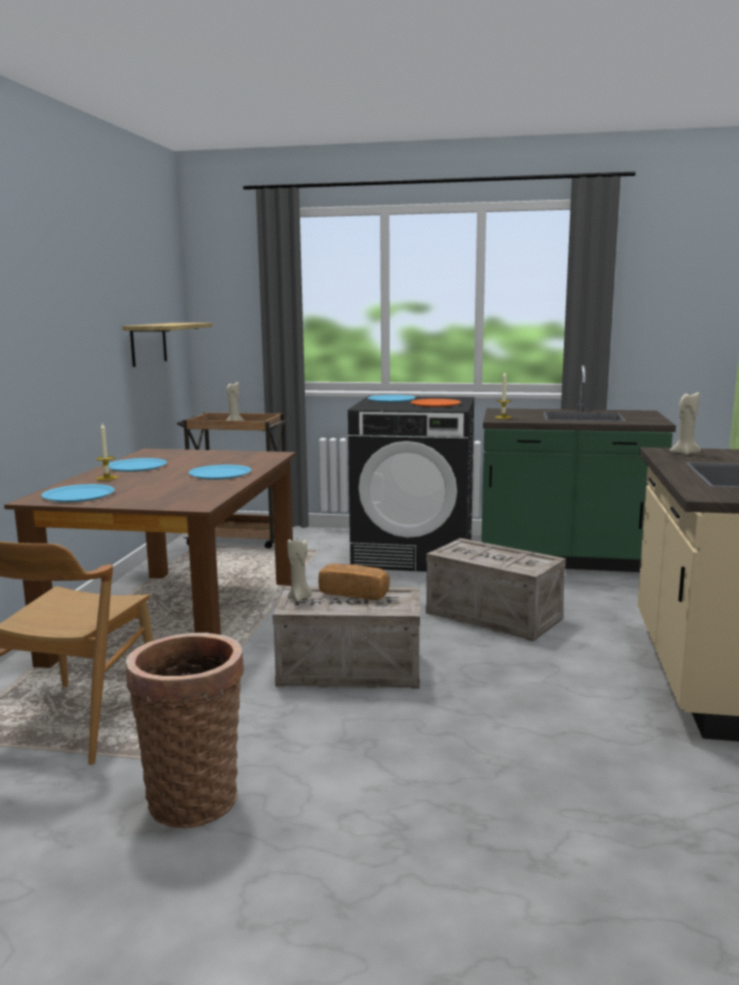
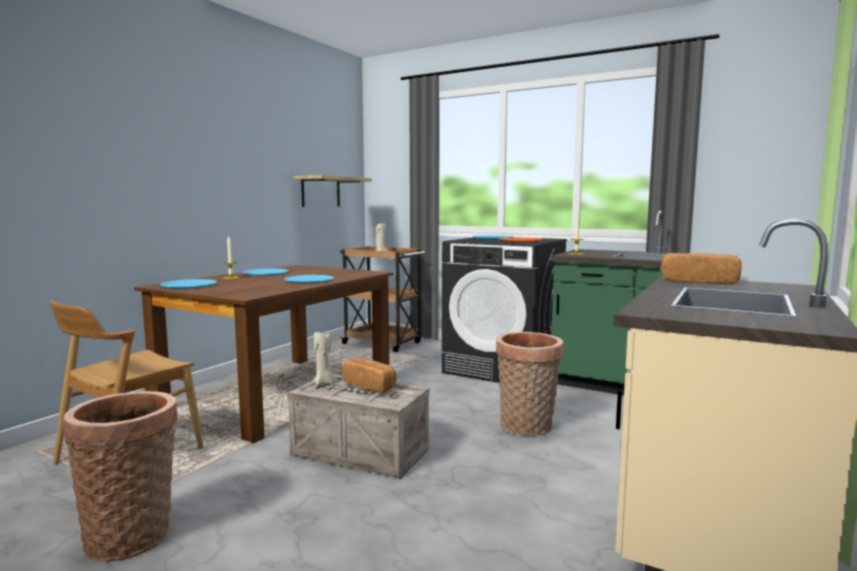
camera: 20 degrees right, 5 degrees down
crate [426,538,566,642] -> basket [496,332,563,435]
beige candle [670,392,701,455] -> bread [661,253,742,284]

